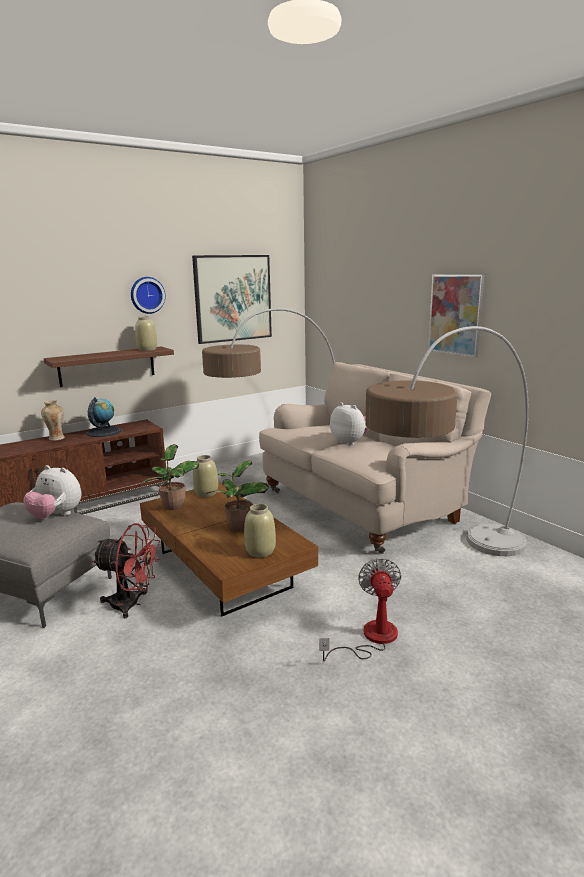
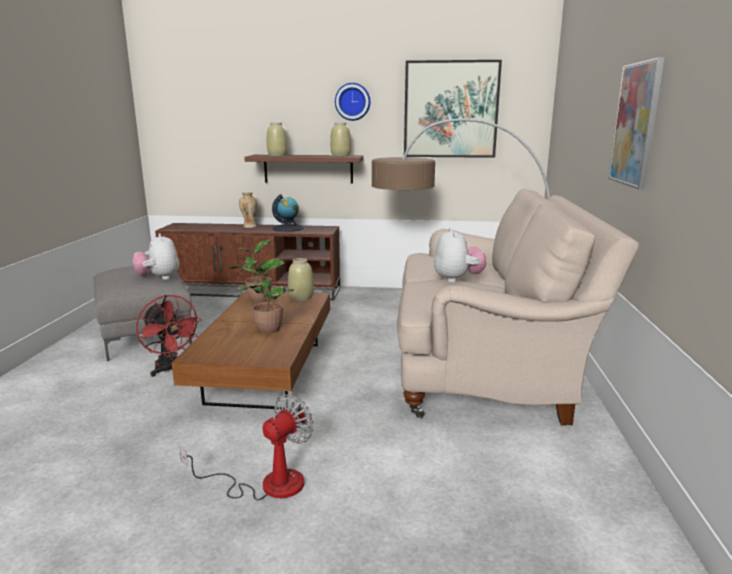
camera: 40 degrees right, 0 degrees up
beige vase [244,504,276,557] -> beige vase moved to [267,122,287,156]
floor lamp [365,326,529,556] -> none

